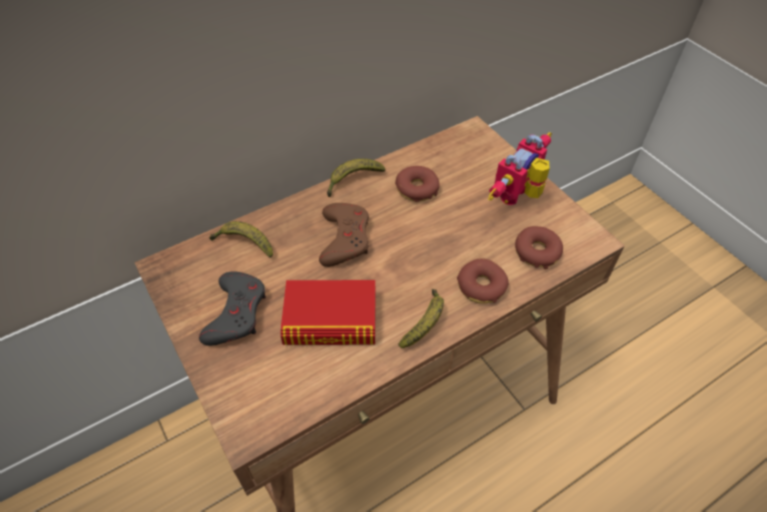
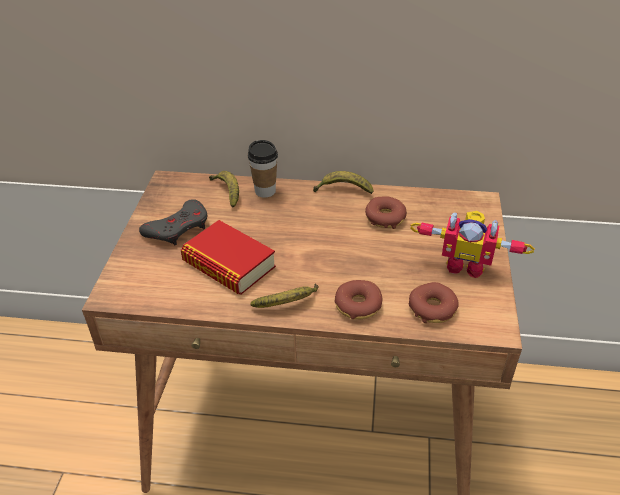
camera: 40 degrees right, 10 degrees down
brown game controller [319,203,369,267] -> none
toy robot [488,132,552,205] -> toy robot turned 150 degrees counterclockwise [410,211,535,278]
none -> cup [248,140,278,198]

